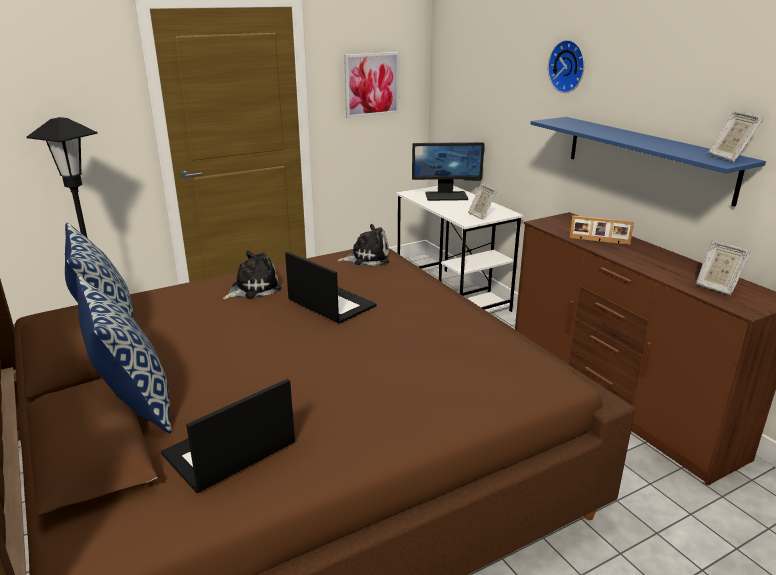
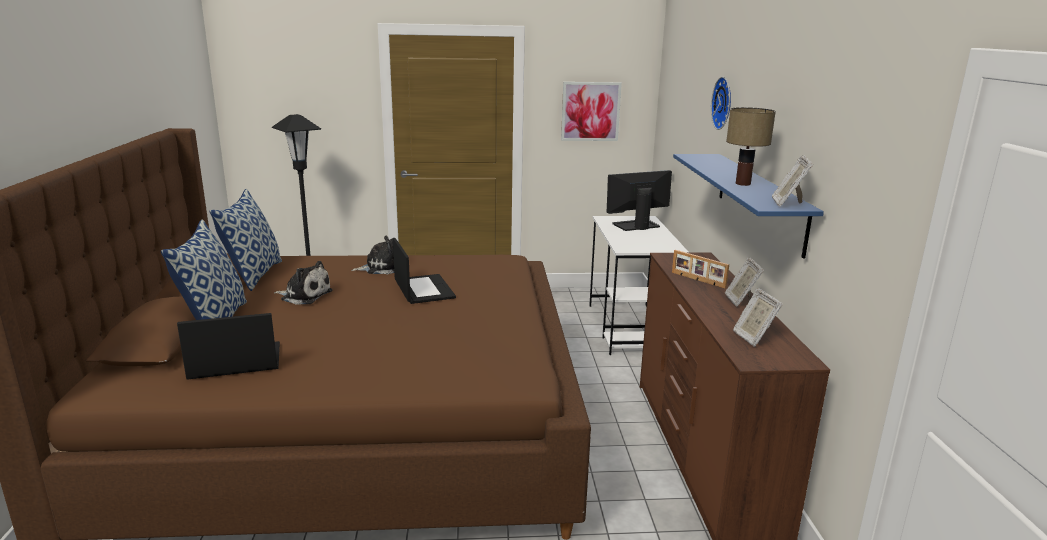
camera: 25 degrees right, 5 degrees down
plush toy [337,224,389,266] -> plush toy moved to [274,261,333,305]
monitor [412,142,485,201] -> monitor turned 135 degrees clockwise [607,170,672,231]
picture frame [468,184,497,220] -> picture frame moved to [725,258,764,306]
none -> table lamp [726,107,776,186]

